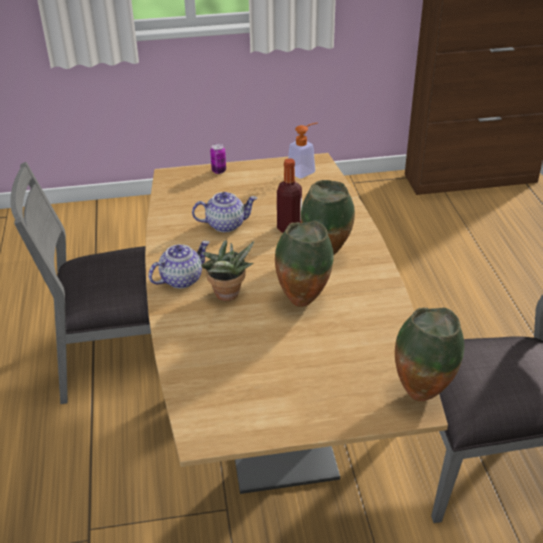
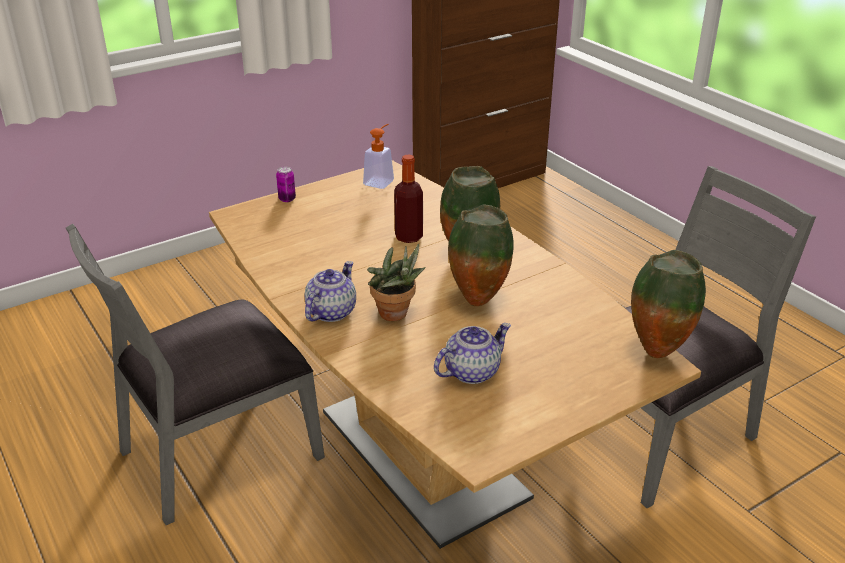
camera: 25 degrees left, 5 degrees down
teapot [192,192,257,232] -> teapot moved to [434,323,511,384]

